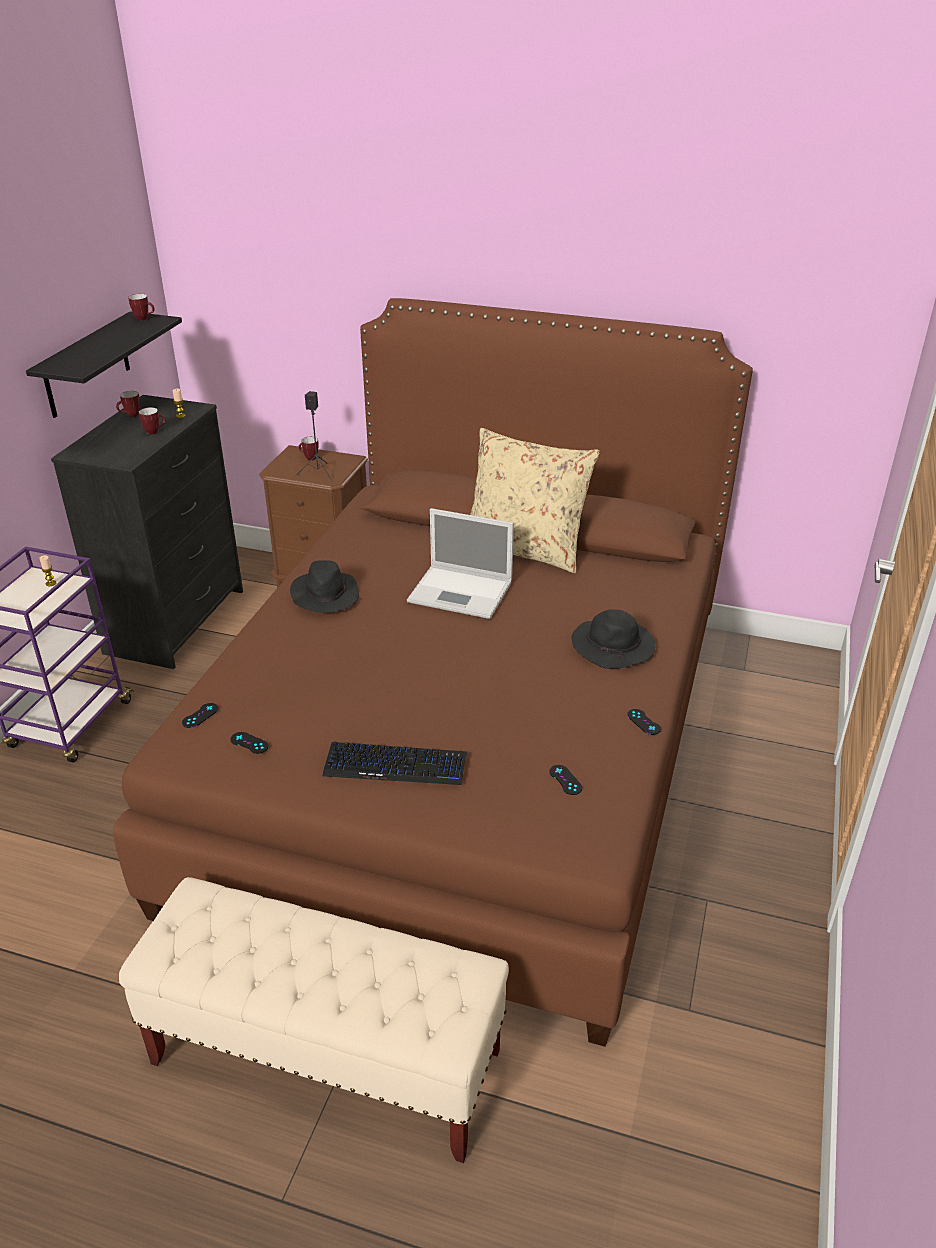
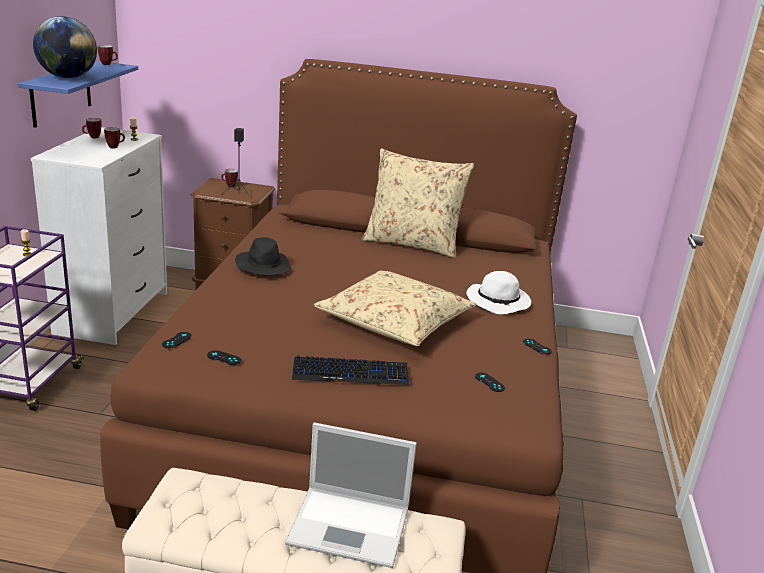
camera: 10 degrees left, 10 degrees down
black shelf [26,312,182,418] -> blue shelf [18,61,138,128]
black dresser [51,395,243,669] -> white dresser [30,127,167,345]
laptop [407,508,514,619] -> laptop moved to [285,422,417,568]
black hat [571,609,655,669] -> white hat [466,271,531,314]
none -> globe [33,16,97,78]
none -> beige pillow [314,271,476,346]

